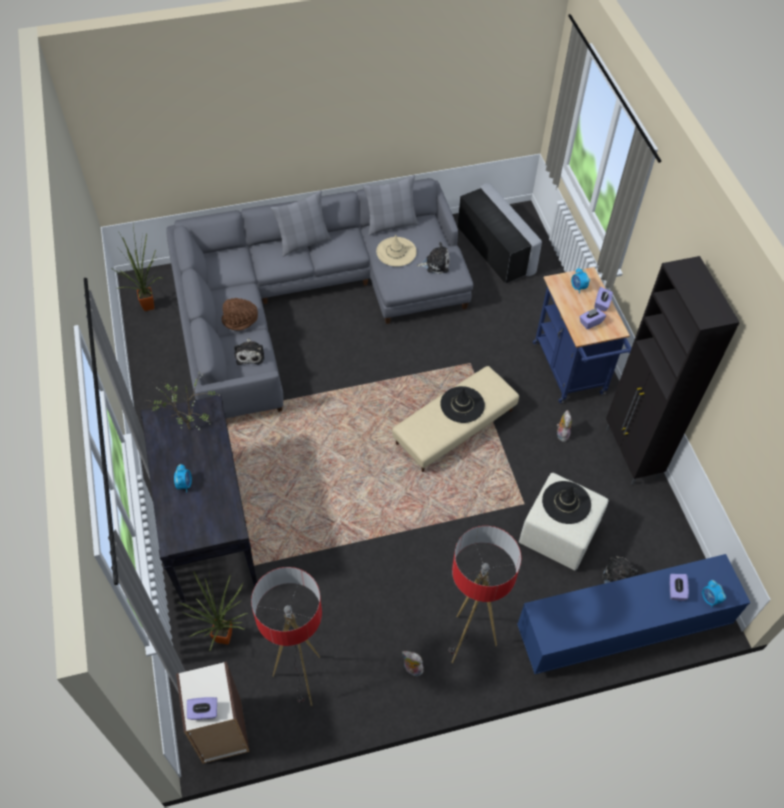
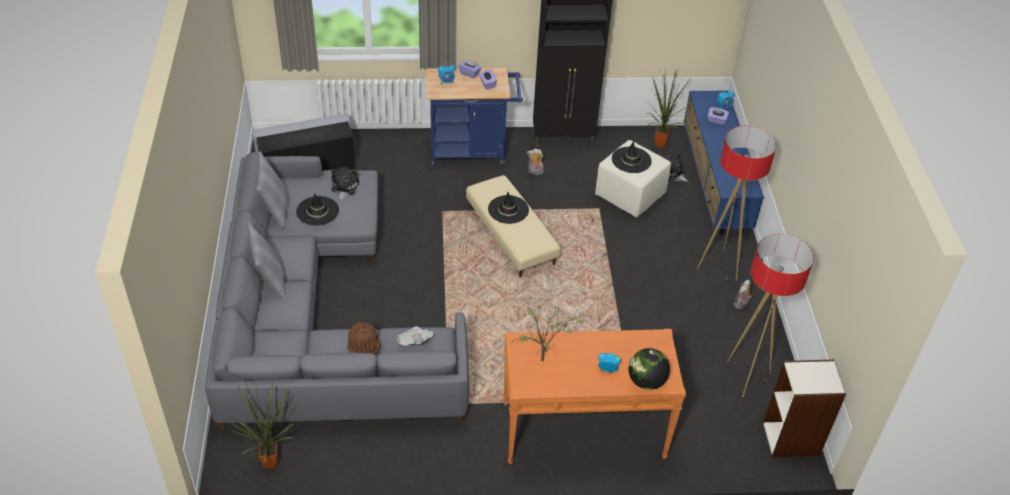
camera: 80 degrees left, 10 degrees down
black console table [140,395,257,603] -> orange console table [503,329,686,464]
potted plant [177,571,248,651] -> potted plant moved to [645,67,691,148]
purple tissue box [187,697,217,720] -> none
plush toy [234,338,264,365] -> newspaper [397,327,433,345]
beige hat [376,234,417,267] -> black hat [296,193,339,226]
none -> globe [628,348,670,390]

